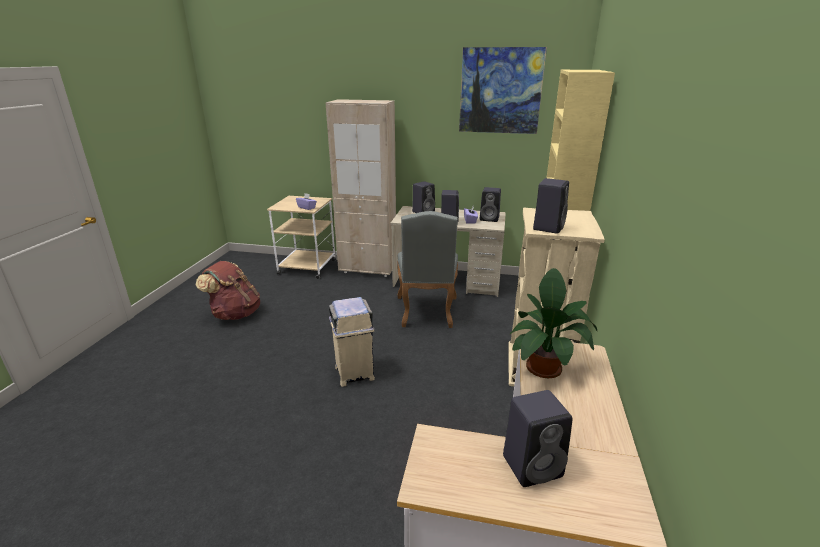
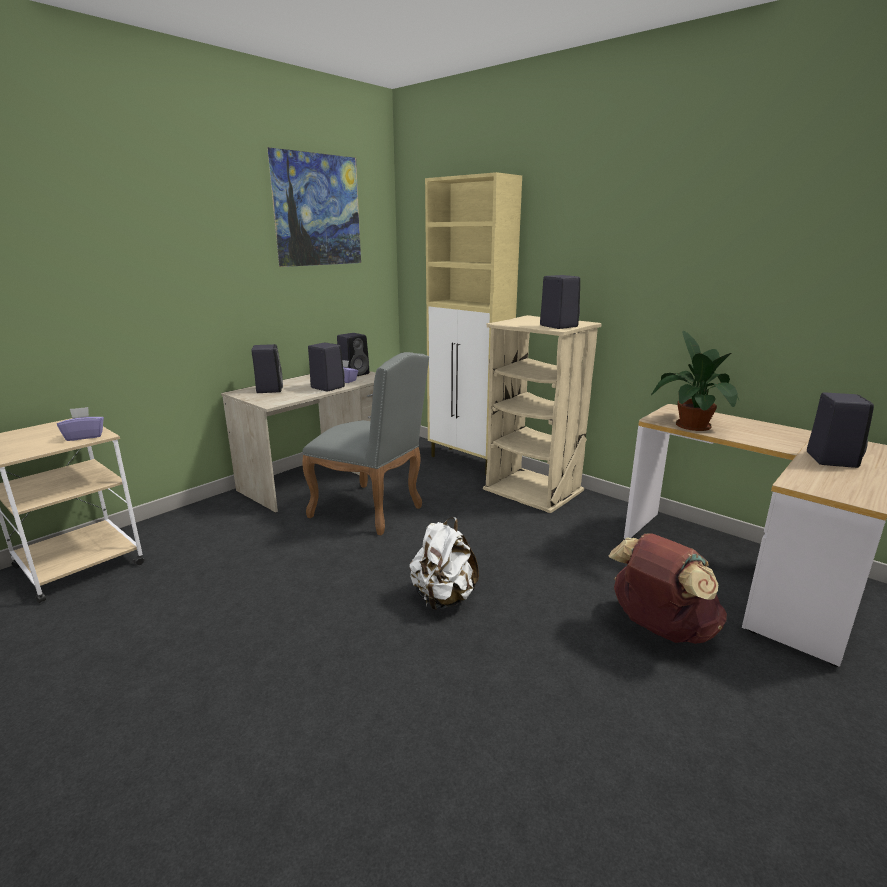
camera: 60 degrees left, 5 degrees down
brown backpack [196,261,260,320] -> brown backpack moved to [609,533,727,644]
beige cabinet [325,99,396,277] -> none
beige trash can [329,297,375,387] -> white backpack [409,517,479,610]

